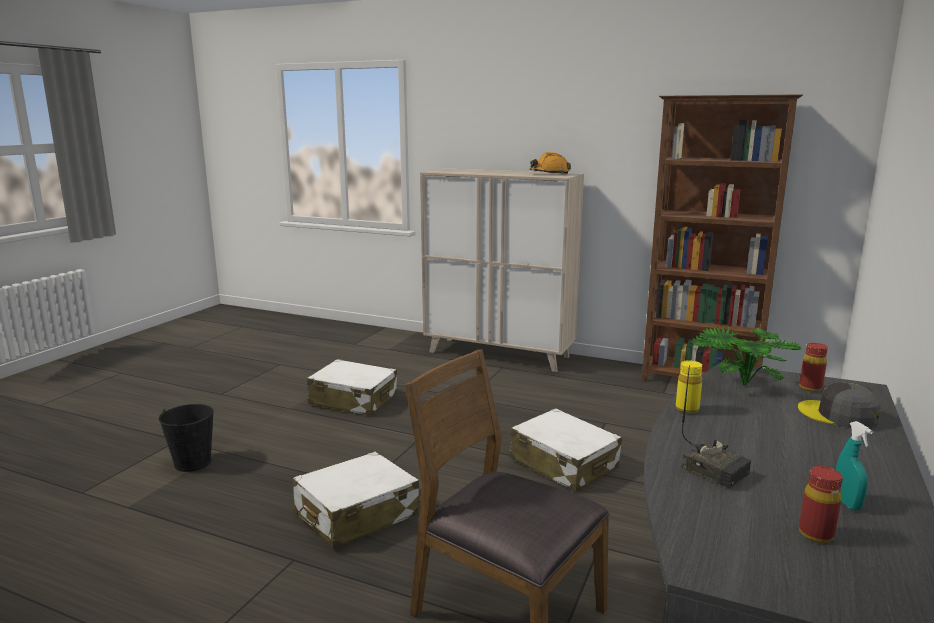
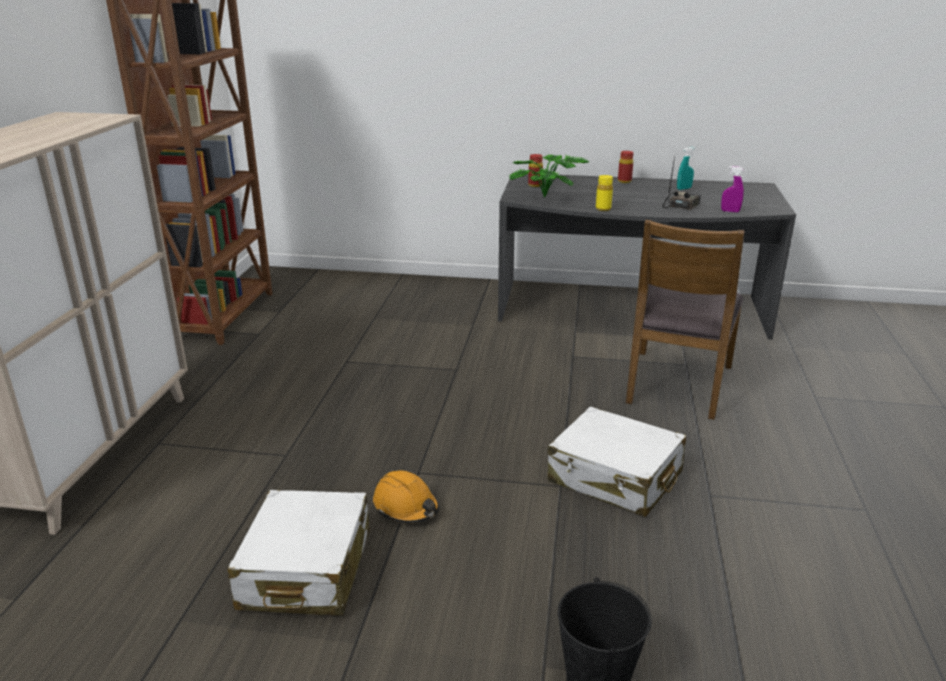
camera: 105 degrees left, 10 degrees up
white suitcase [509,408,622,492] -> none
orange hard hat [530,152,571,174] -> orange hard hat moved to [373,470,440,523]
grey cap [798,382,881,429] -> none
red bottle [799,466,843,543] -> red bottle moved to [618,151,633,183]
none -> purple spray bottle [721,166,744,212]

